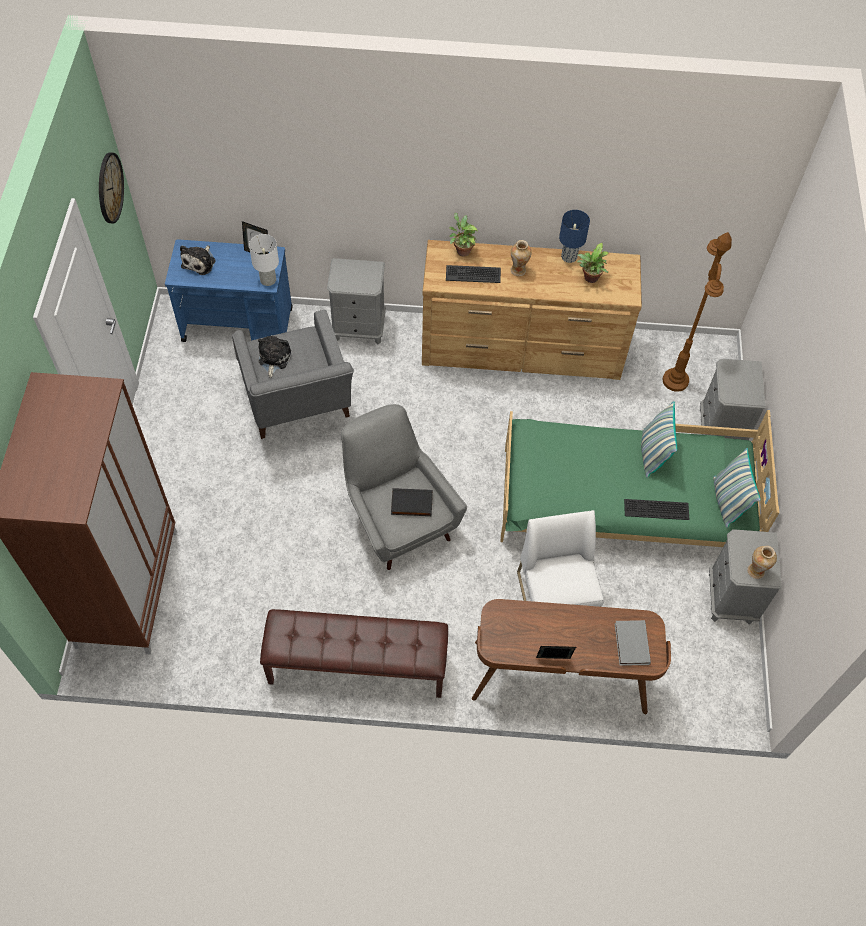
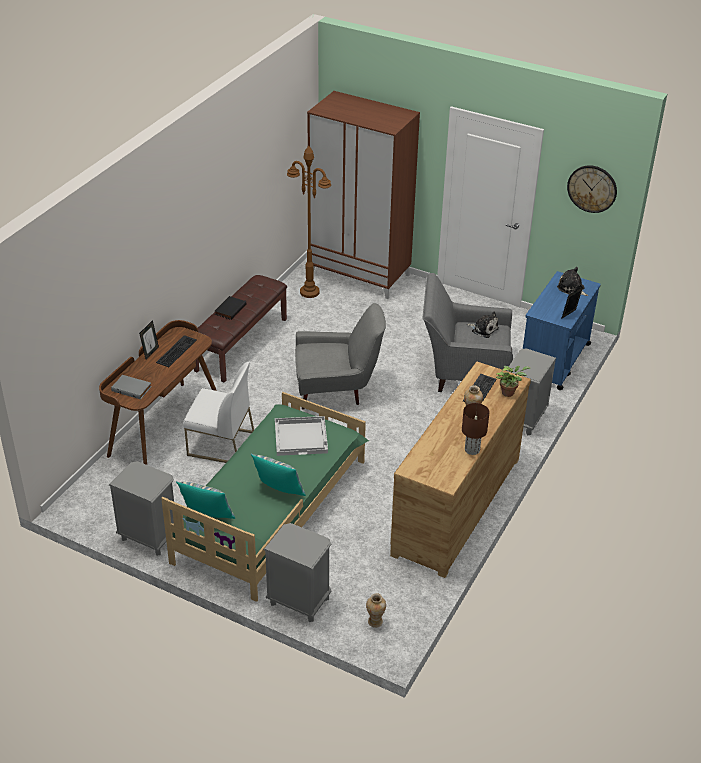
camera: 115 degrees right, 20 degrees down
white table lamp [249,234,279,286] -> none
black book [391,488,433,516] -> black book moved to [215,296,246,320]
blue table lamp [559,210,590,263] -> brown table lamp [462,403,490,455]
potted plant [577,243,608,283] -> none
keyboard [624,499,690,520] -> keyboard moved to [156,335,197,367]
brown floor lamp [663,232,732,392] -> brown floor lamp moved to [287,146,331,298]
vase [747,546,777,579] -> vase moved to [366,593,386,628]
none -> white tray [275,416,328,456]

